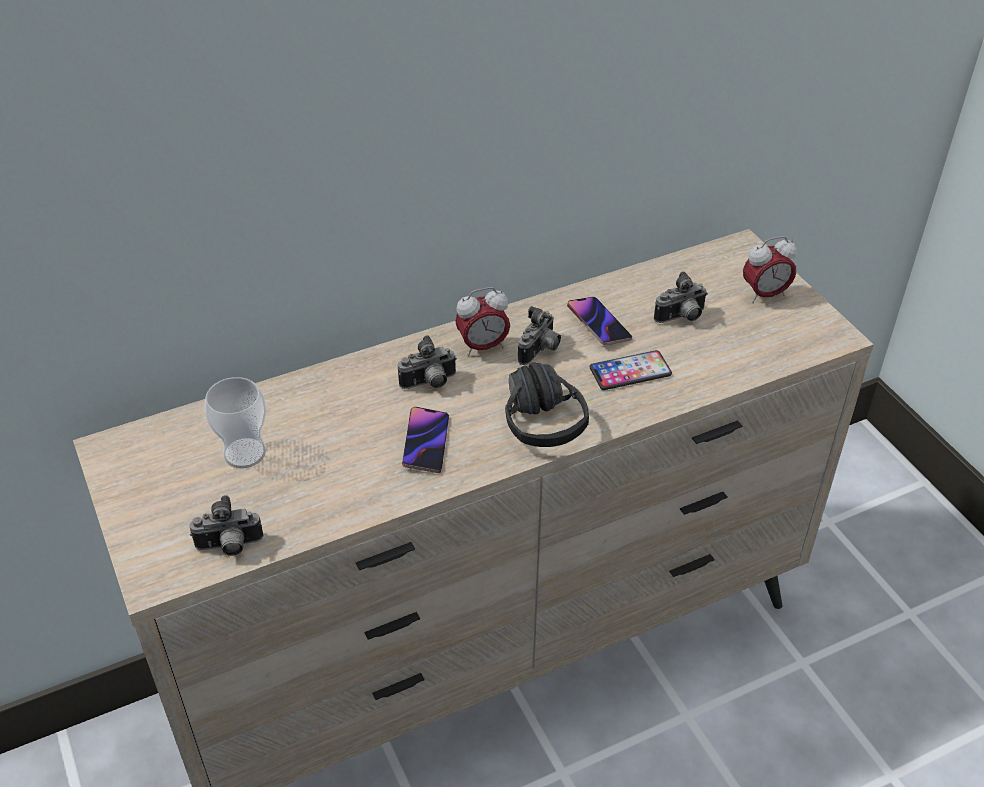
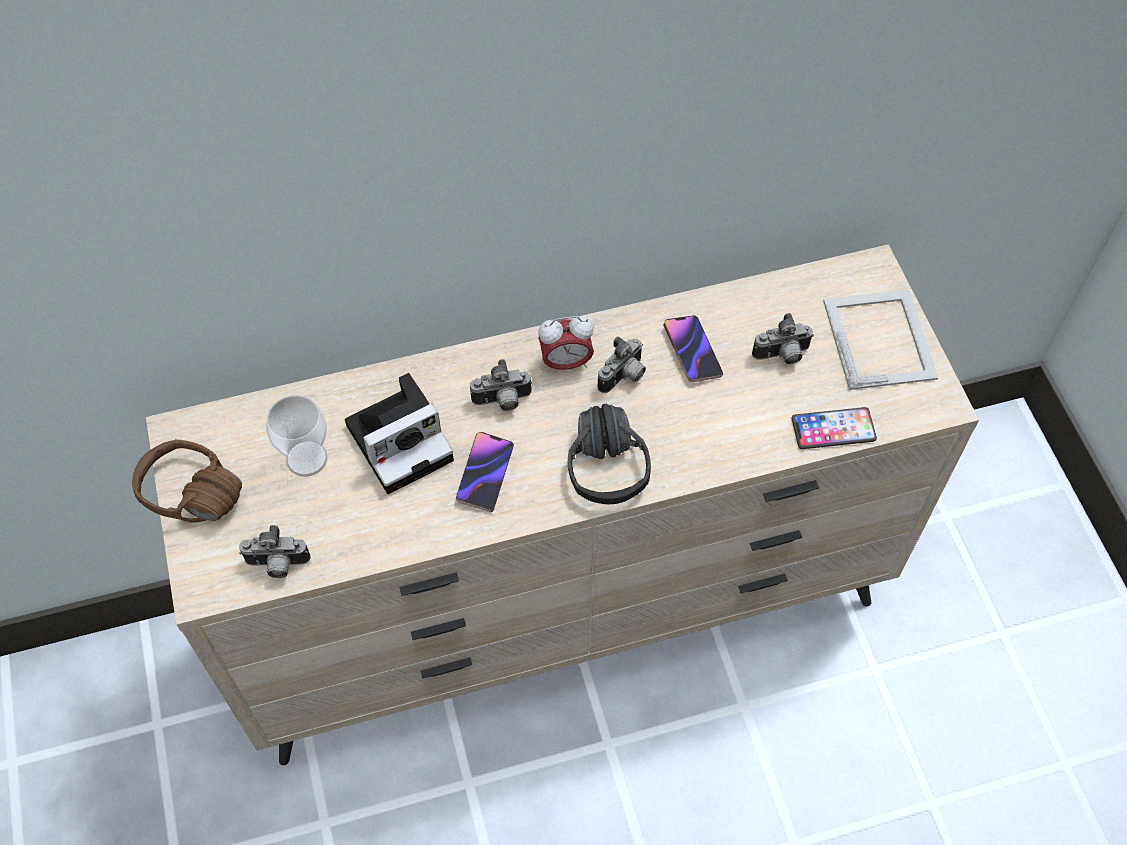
camera: 10 degrees right, 15 degrees up
phone [590,350,672,390] -> phone moved to [791,407,877,449]
alarm clock [743,236,797,303] -> picture frame [823,289,938,390]
none -> brown headphones [132,439,242,522]
none -> camera [345,373,454,494]

